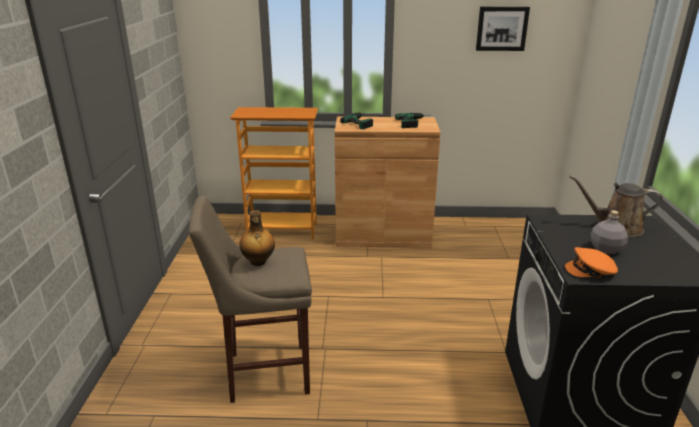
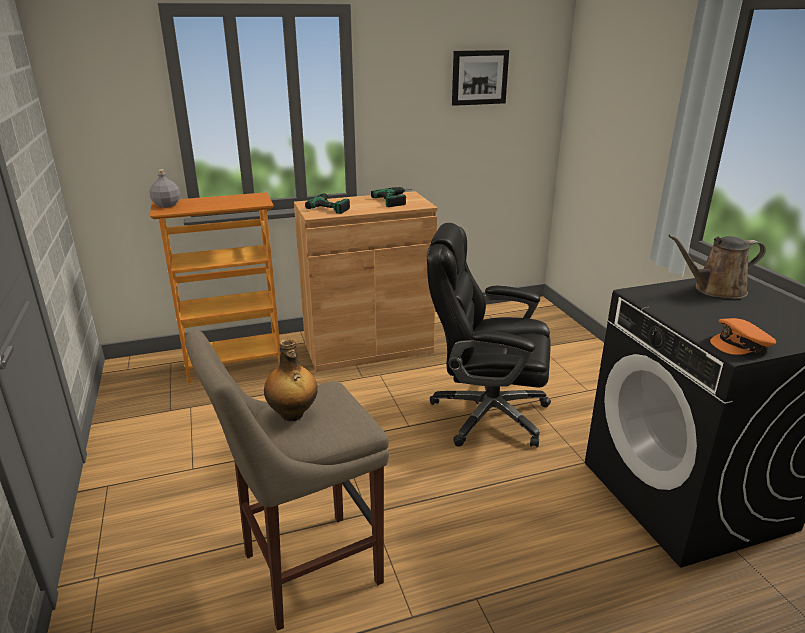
camera: 20 degrees left, 0 degrees up
grey bottle [591,210,628,254] -> grey bottle moved to [149,169,181,208]
none -> black office chair [427,223,551,447]

